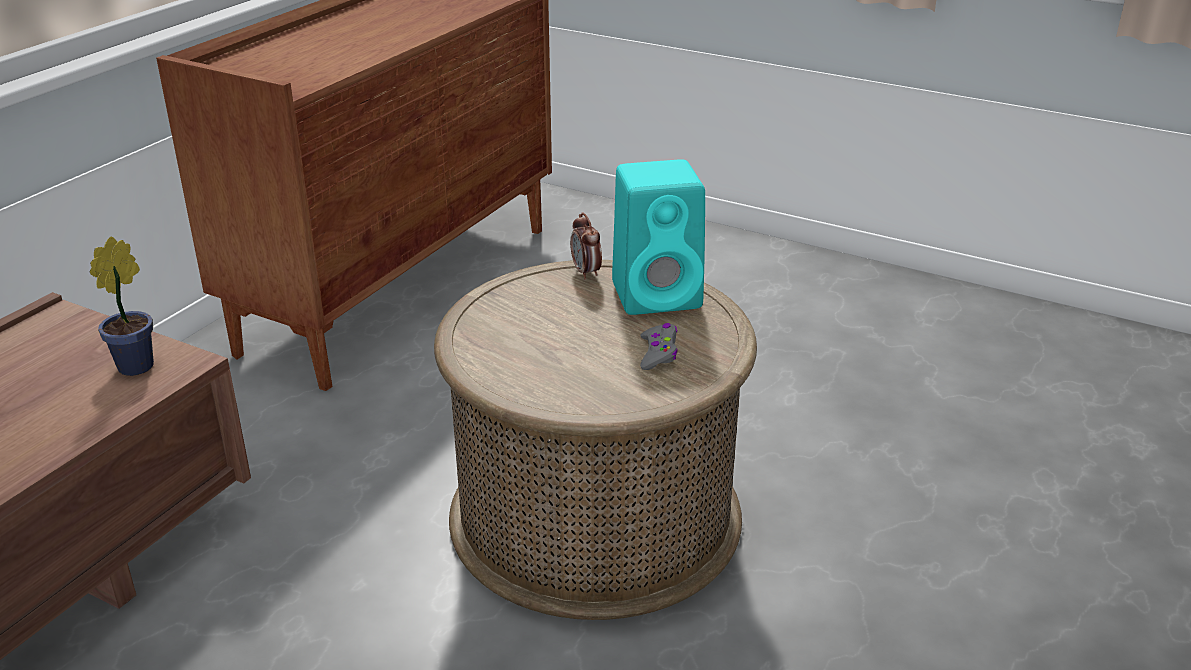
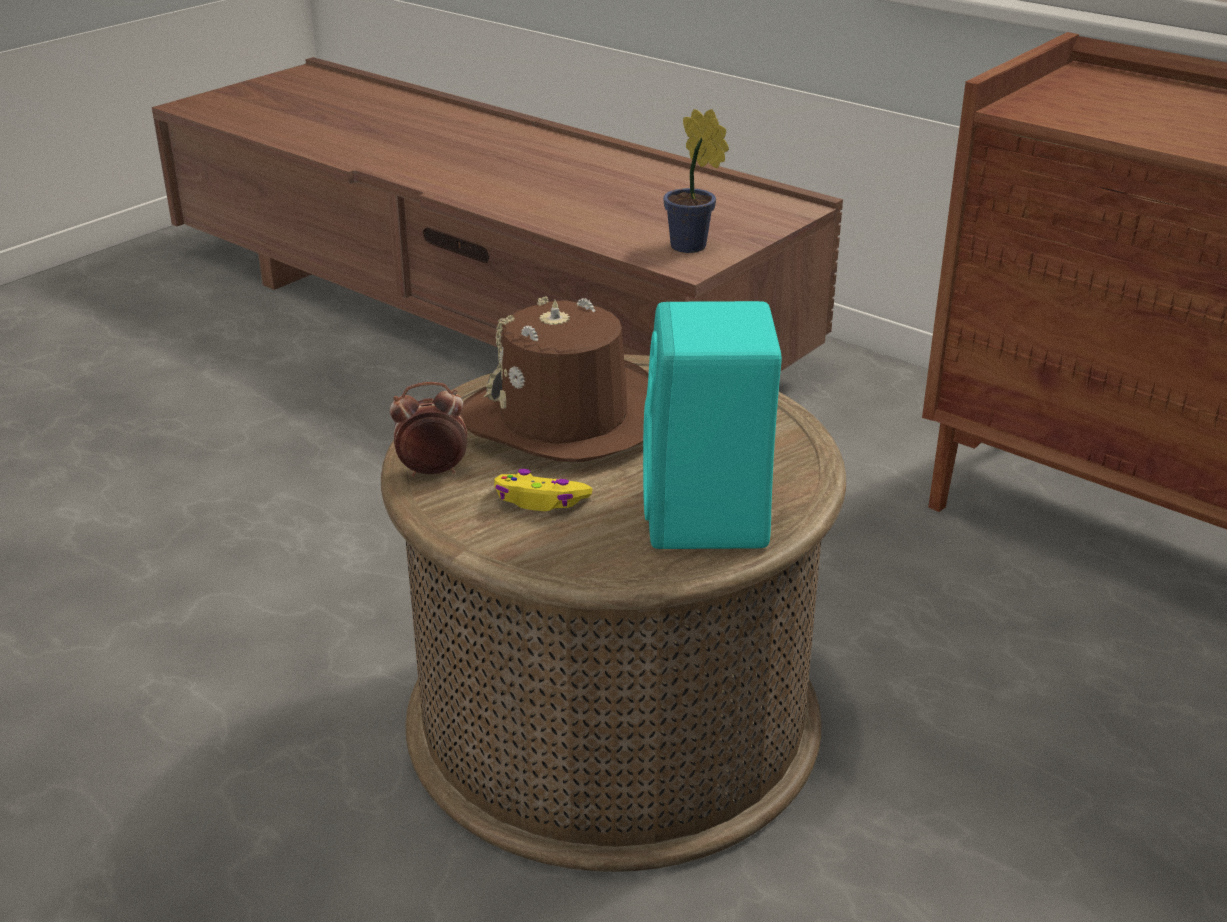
camera: 100 degrees right, 0 degrees up
alarm clock [570,212,602,279] -> alarm clock moved to [390,382,467,477]
grey game controller [640,323,678,370] -> yellow game controller [494,469,593,511]
none -> brown hat [461,296,649,462]

